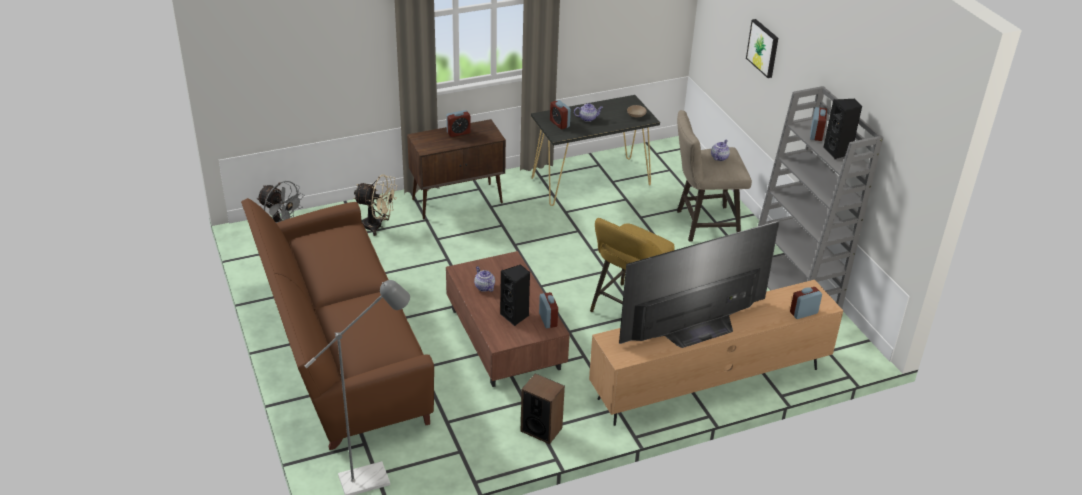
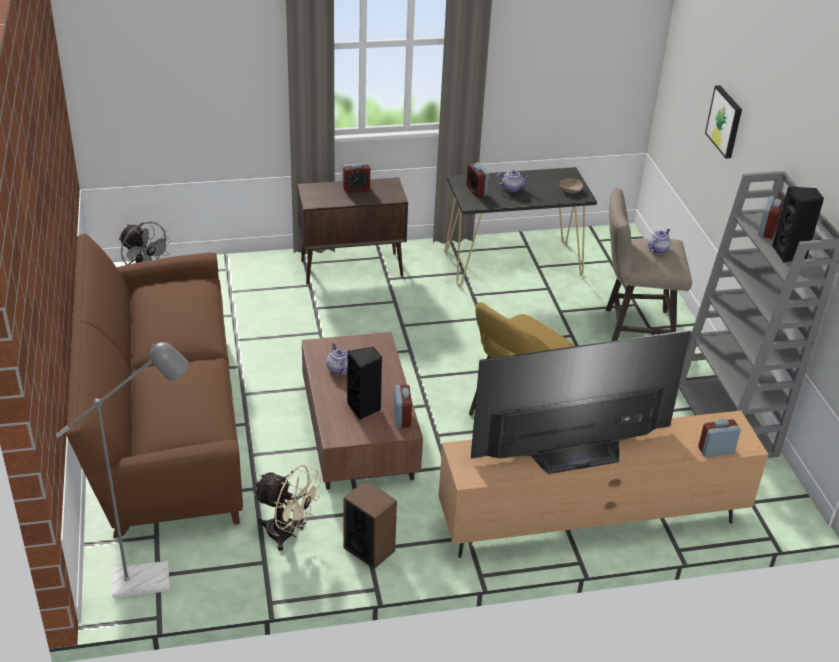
camera: 10 degrees right, 0 degrees up
beige fan [354,174,397,236] -> beige fan moved to [253,465,322,551]

